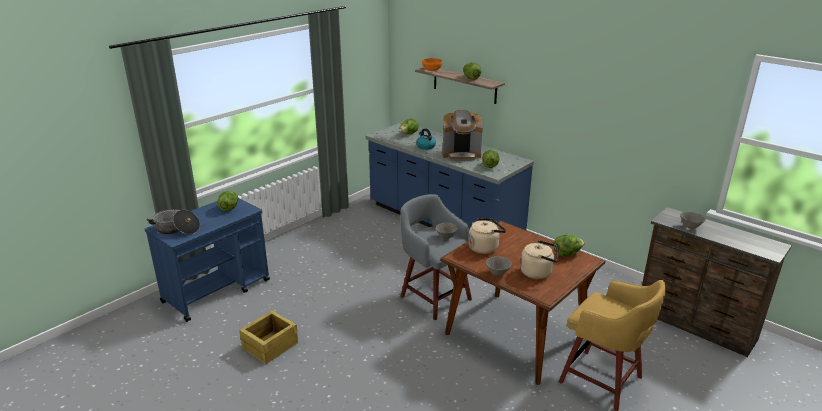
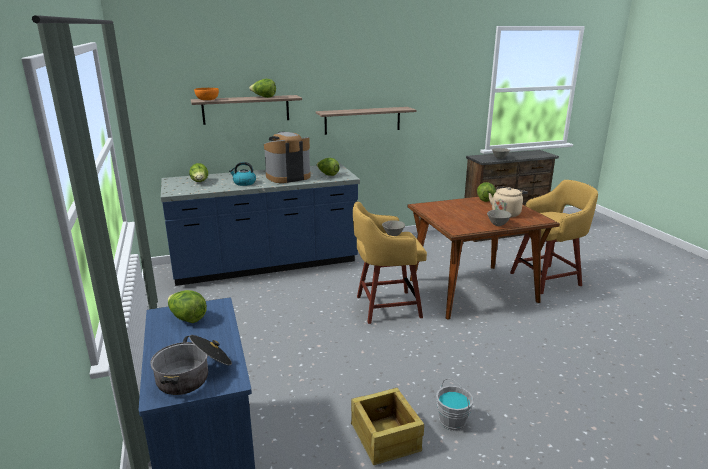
camera: 60 degrees left, 5 degrees down
grey stool [400,194,472,320] -> yellow stool [353,202,427,324]
coffee machine [442,110,483,161] -> coffee machine turned 150 degrees counterclockwise [264,131,310,183]
beige kettle [468,218,506,254] -> none
none -> shelf [316,107,417,135]
none -> grey bucket [436,378,474,431]

